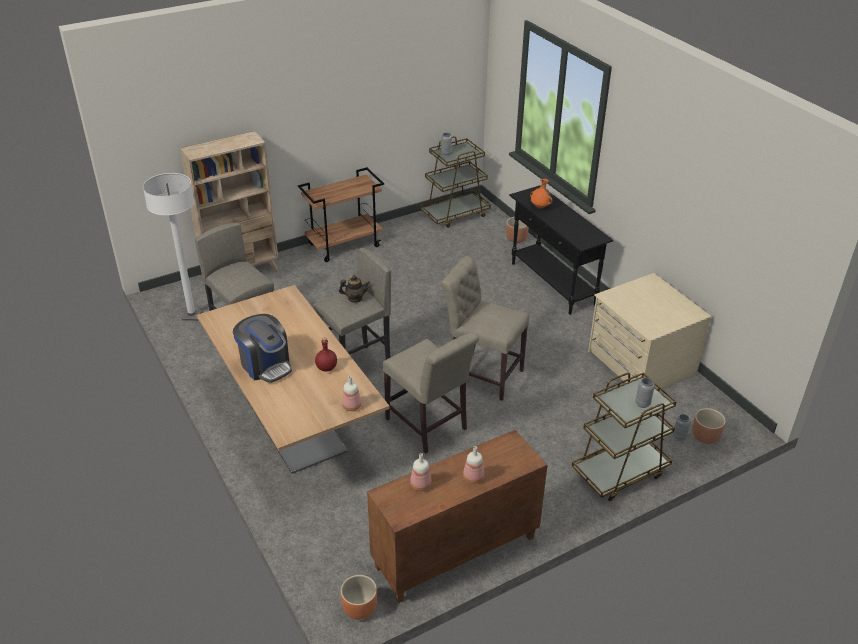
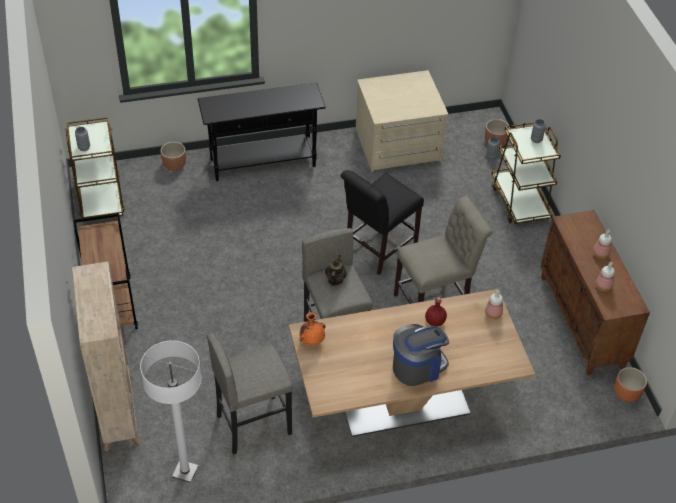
camera: 75 degrees left, 10 degrees up
beige chair [441,256,529,401] -> black chair [341,170,424,275]
orange vase [530,179,553,209] -> orange vase moved to [299,312,326,345]

